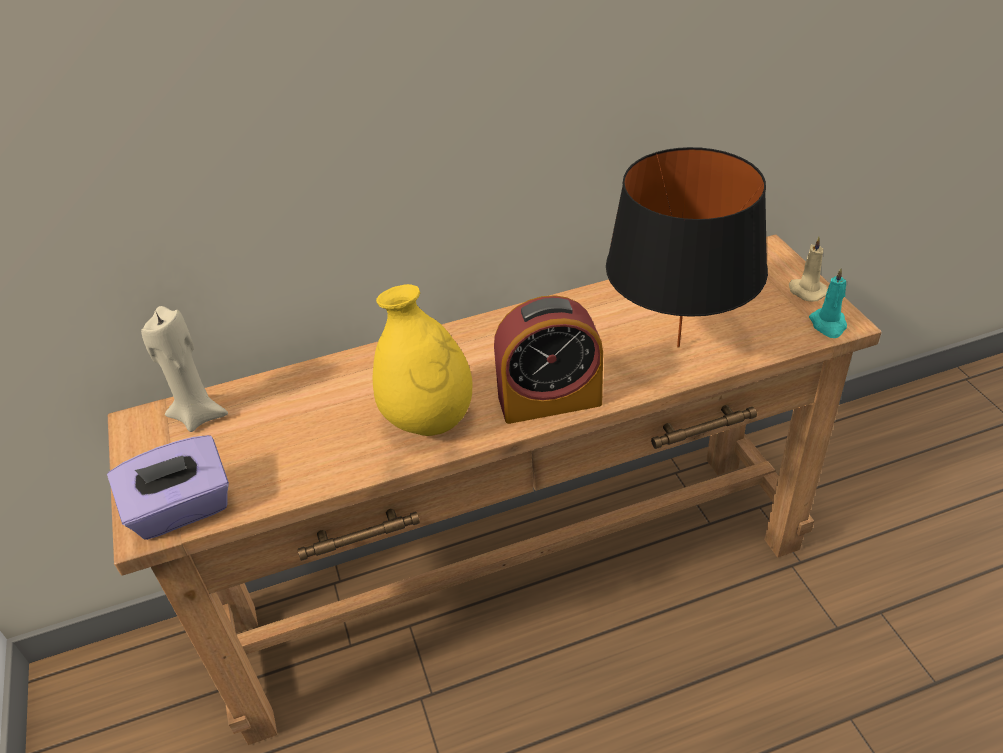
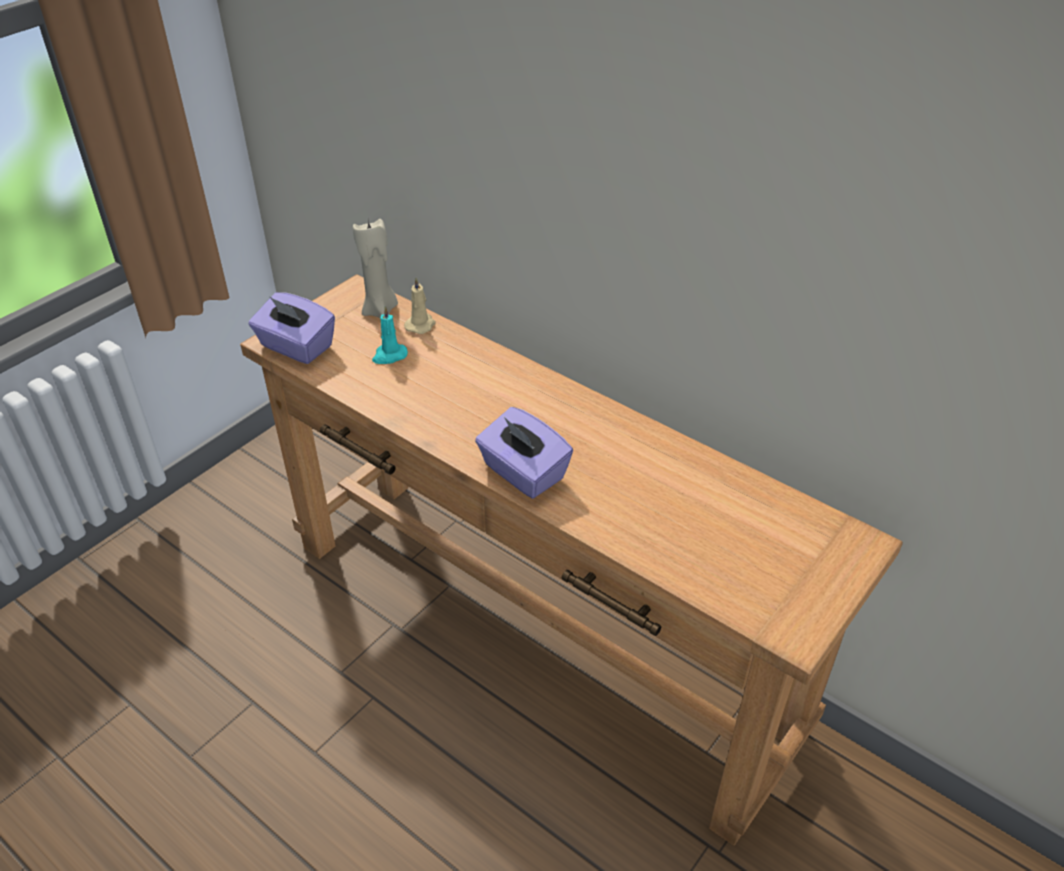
camera: 55 degrees right, 0 degrees up
yellow vase [373,284,472,436] -> none
alarm clock [494,295,603,424] -> purple tissue box [475,407,573,499]
black table lamp [606,147,768,348] -> none
beige candle [789,237,827,302] -> beige candle moved to [404,277,436,334]
turquoise candle [809,268,847,338] -> turquoise candle moved to [372,306,408,364]

